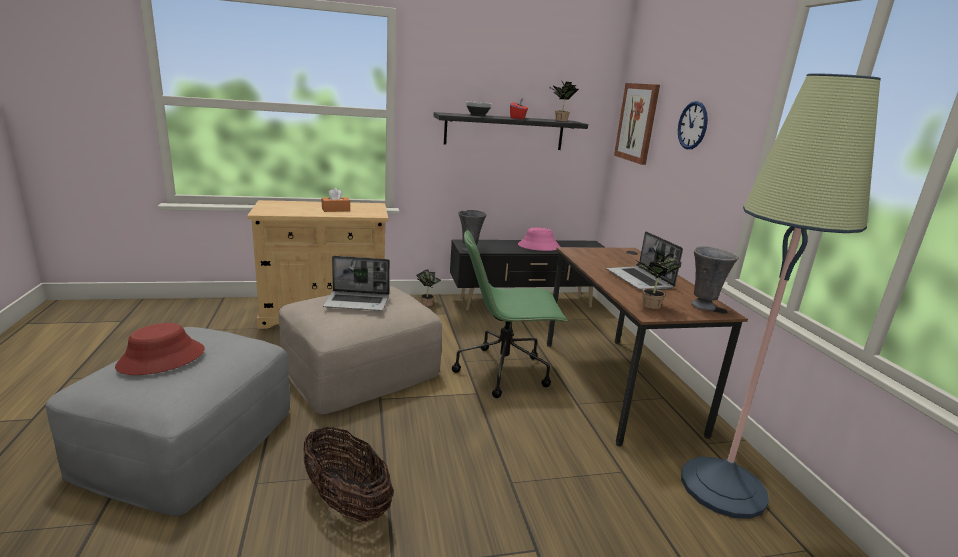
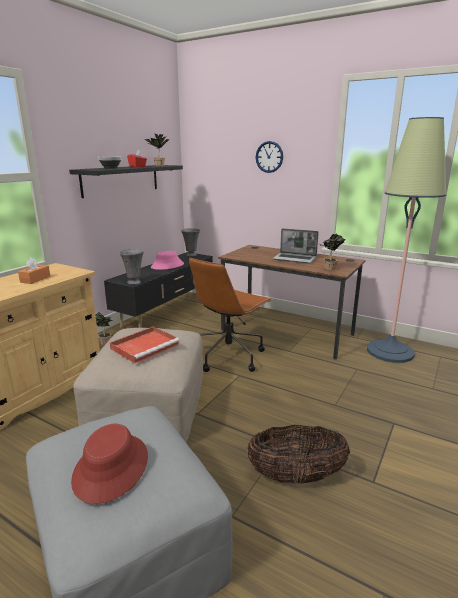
camera: 45 degrees left, 0 degrees up
laptop [323,256,390,311] -> red tray [110,326,180,364]
green office chair [452,229,568,398] -> brown office chair [189,258,272,372]
picture [614,83,660,165] -> none
grey vase [691,246,739,311] -> grey vase moved to [181,228,200,257]

